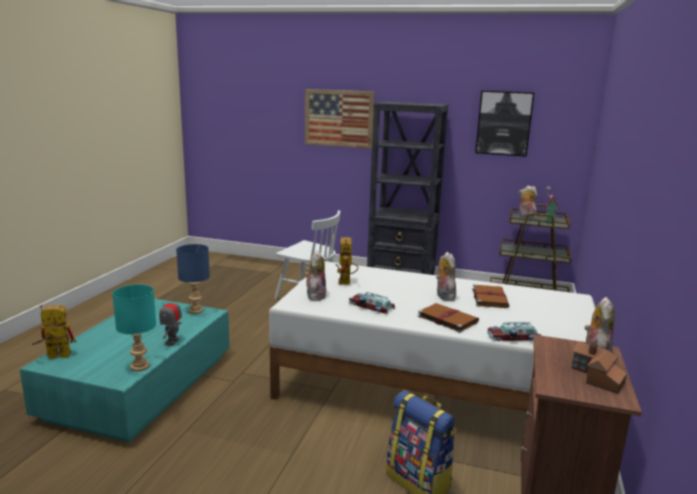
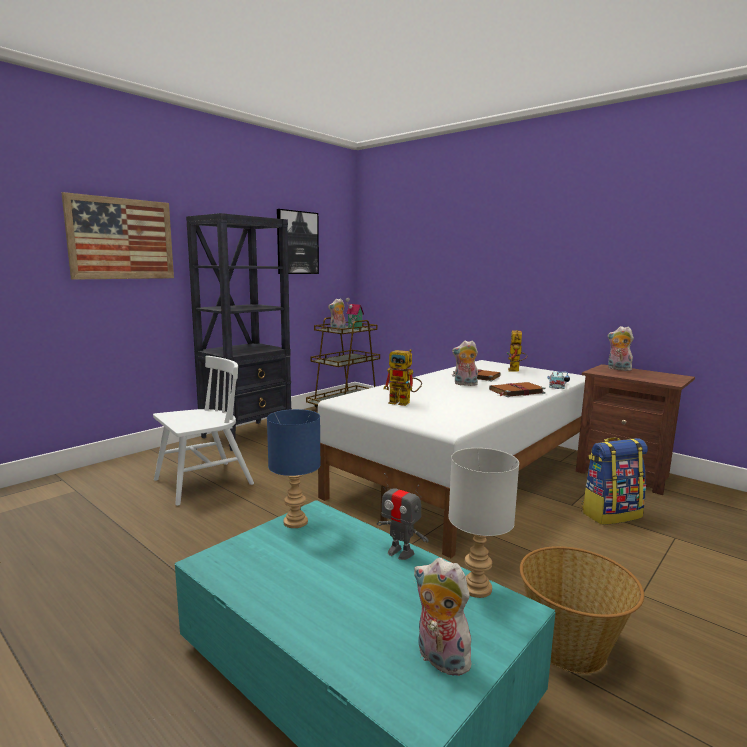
camera: 65 degrees left, 5 degrees down
toy robot [32,305,76,359] -> toy robot moved to [507,330,527,372]
turquoise table lamp [112,284,156,371] -> grey table lamp [448,448,519,598]
plush toy [305,251,326,301] -> plush toy moved to [414,558,476,676]
toy car [349,292,395,314] -> none
toy house [572,341,627,394] -> none
none -> basket [520,546,644,674]

